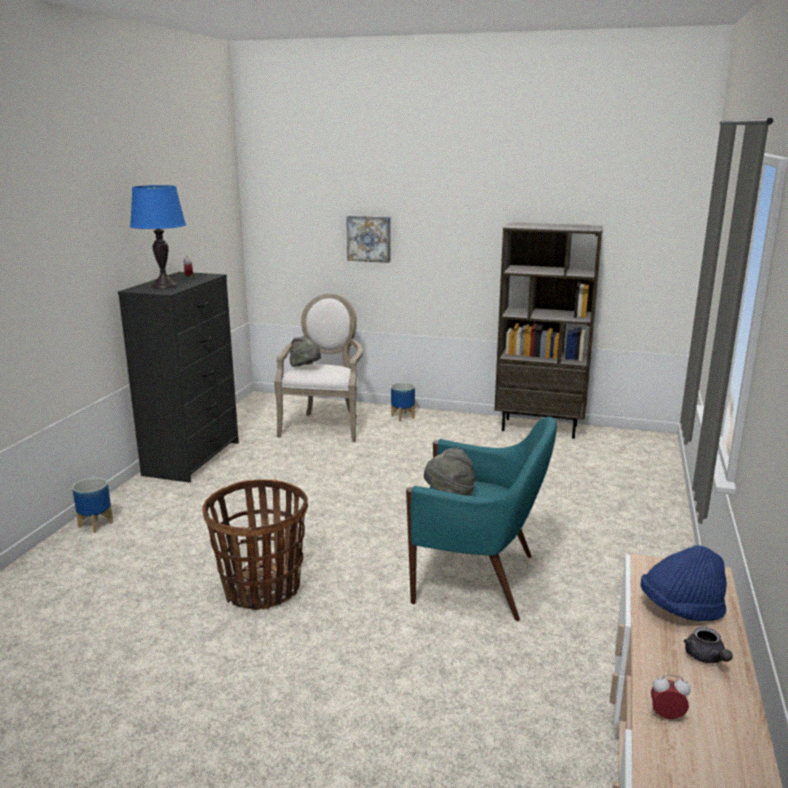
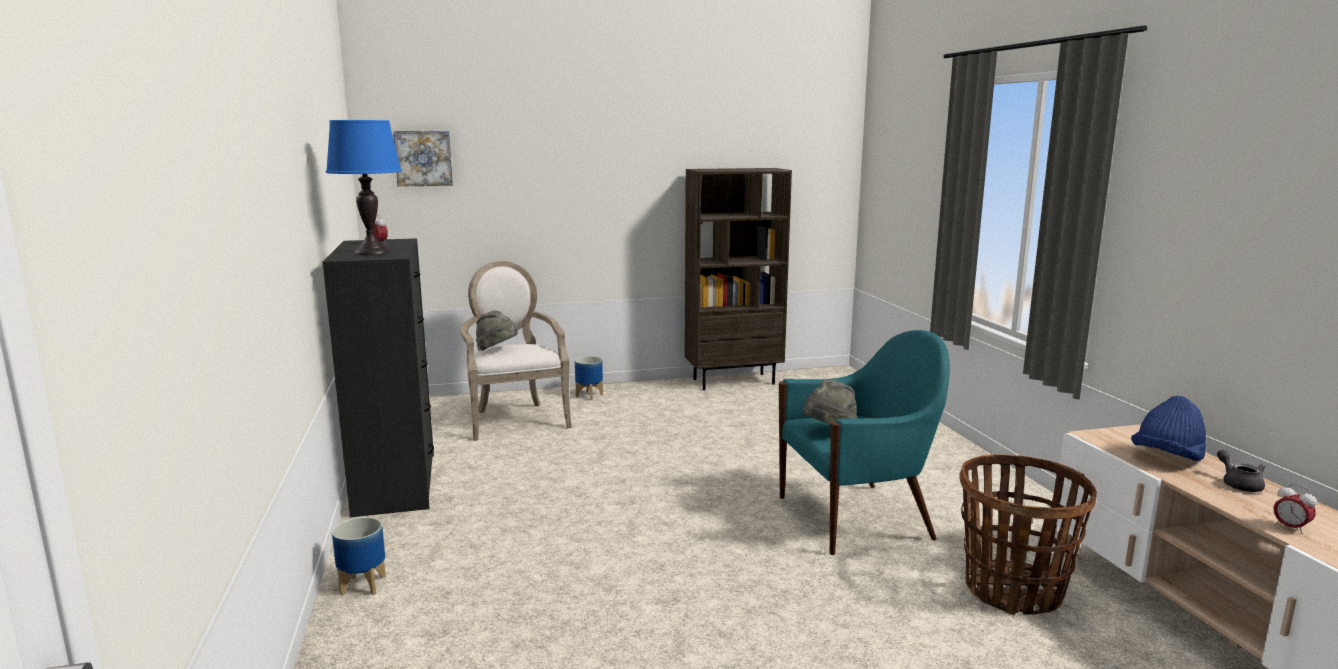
camera: 30 degrees left, 5 degrees down
basket [202,479,308,610] -> basket moved to [959,454,1097,615]
picture [346,215,390,263] -> picture moved to [393,131,453,187]
alarm clock [651,674,690,719] -> alarm clock turned 105 degrees counterclockwise [1274,484,1317,534]
grey teapot [684,627,733,663] -> grey teapot turned 150 degrees counterclockwise [1217,450,1265,492]

